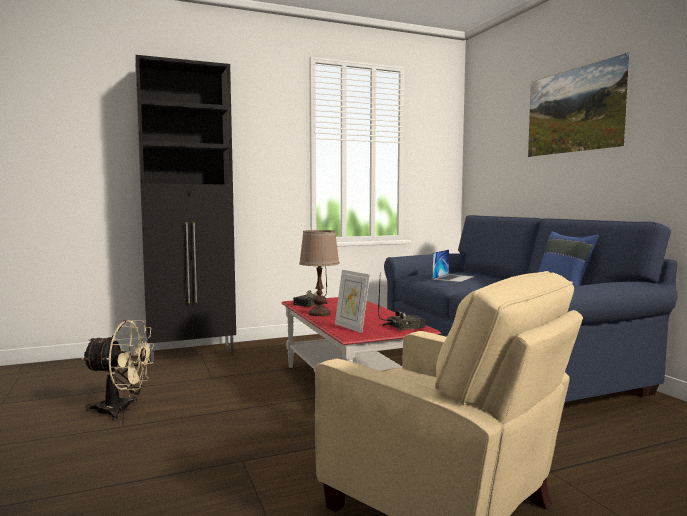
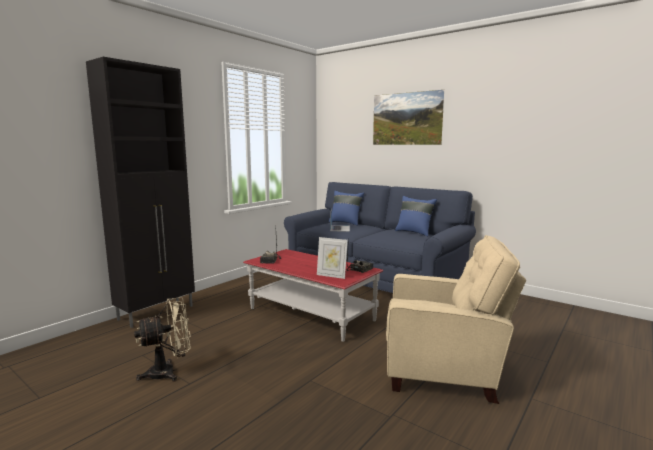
camera: 30 degrees left, 5 degrees up
brown table lamp [299,230,340,316] -> none
none -> blue pillow [329,190,364,226]

